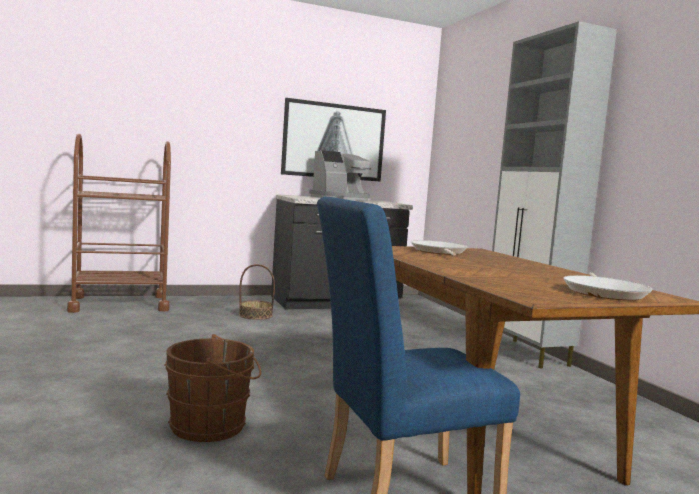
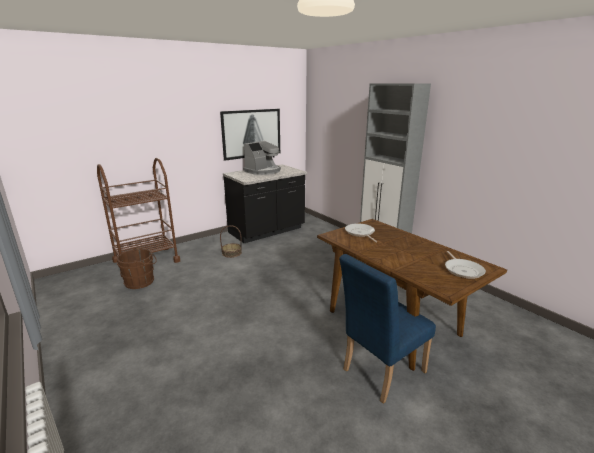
camera: 15 degrees left, 15 degrees up
brown bucket [164,334,261,442] -> brown bucket moved to [117,248,157,289]

